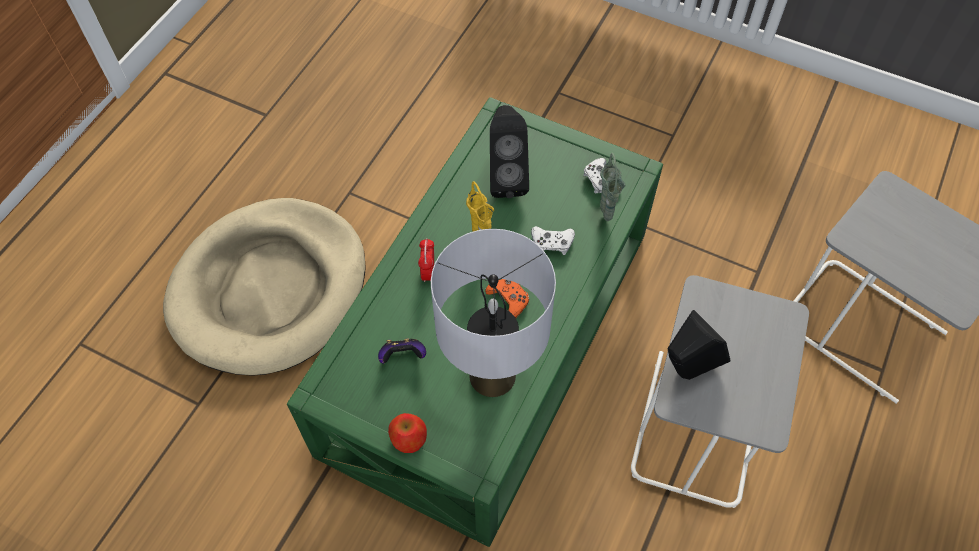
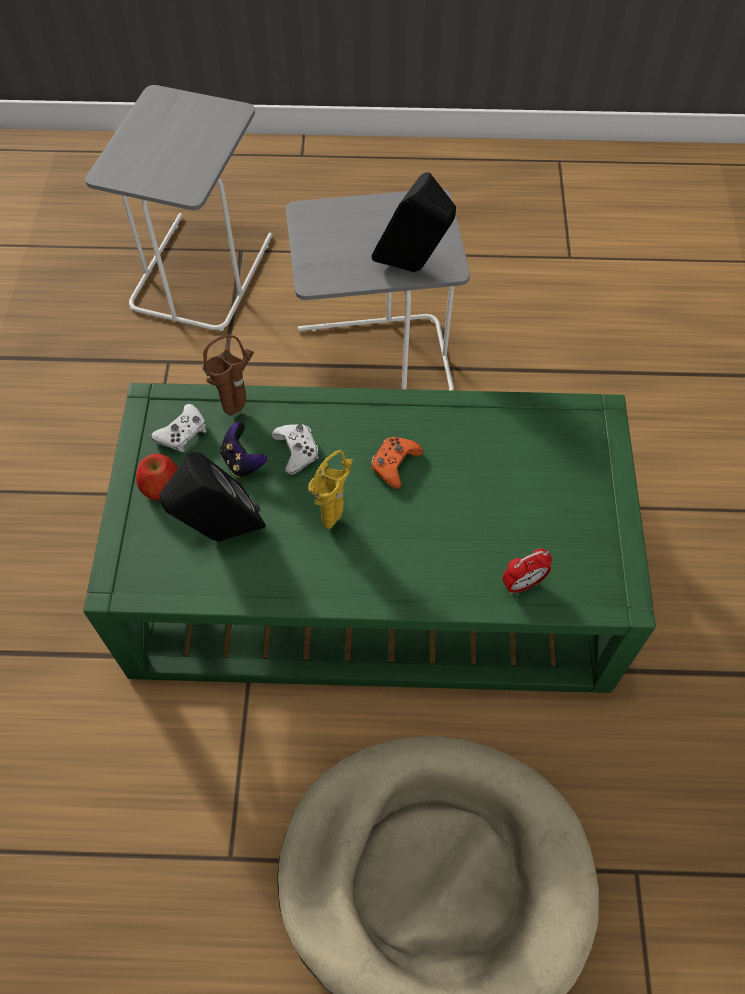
camera: 115 degrees left, 0 degrees up
game controller [378,338,426,364] -> game controller moved to [220,422,267,477]
apple [388,413,427,453] -> apple moved to [136,454,178,500]
alarm clock [418,238,434,282] -> alarm clock moved to [502,549,552,594]
grey table lamp [431,229,556,397] -> none
green vase [600,153,626,221] -> brown vase [203,335,254,415]

